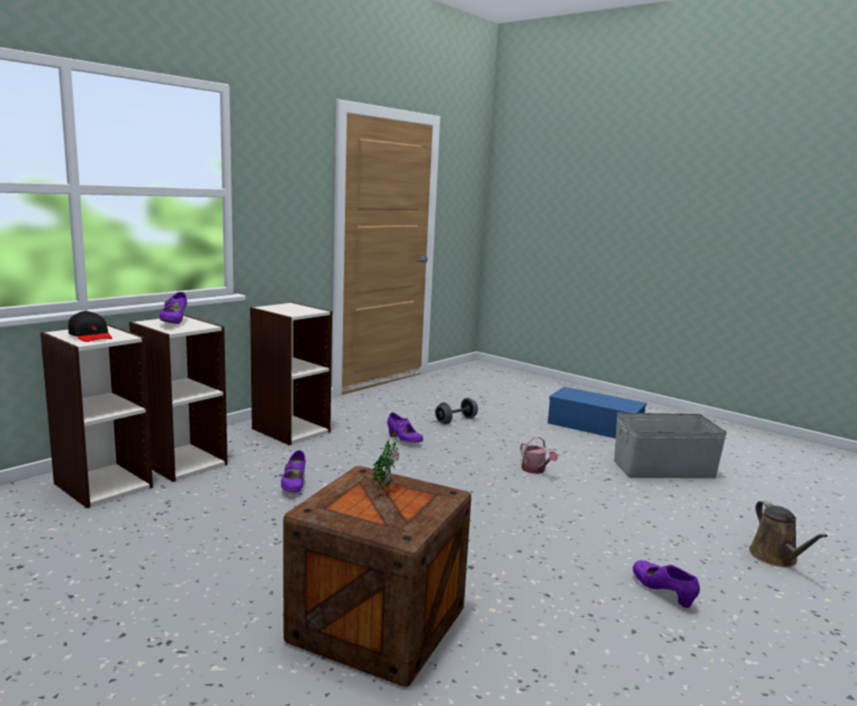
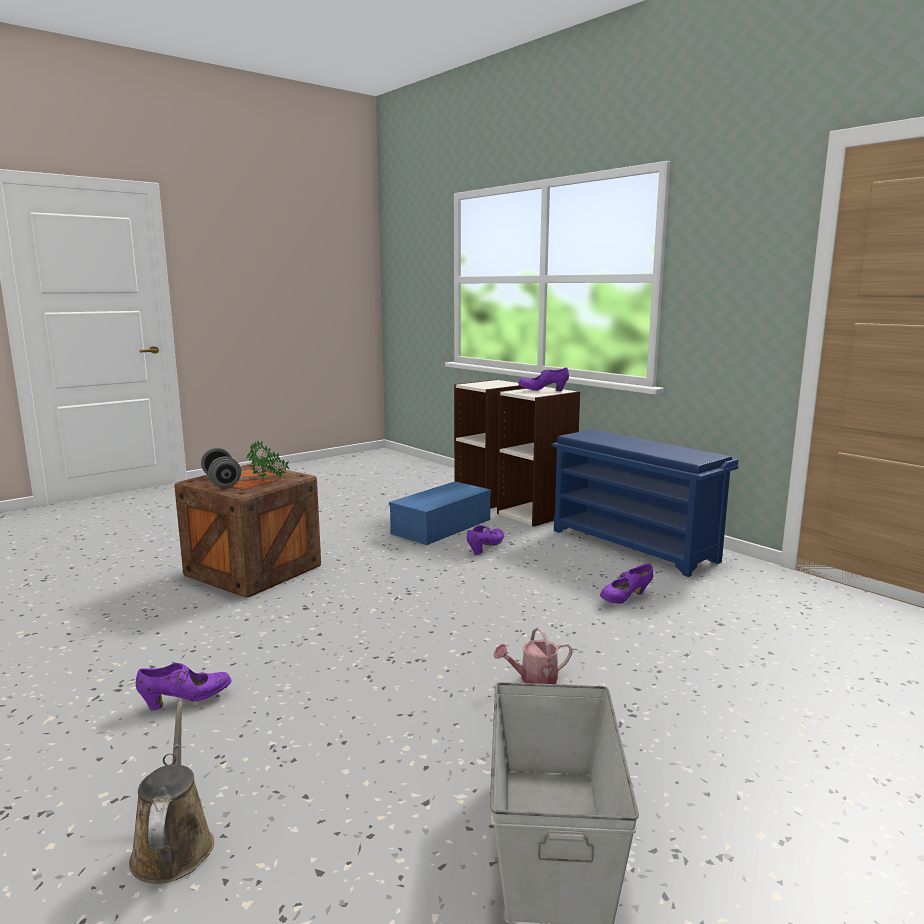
camera: 100 degrees right, 0 degrees up
black cap [68,310,112,342] -> none
bookcase [250,302,332,445] -> blue shoe rack [551,430,738,577]
purple shoe [281,450,306,493] -> purple shoe turned 120 degrees clockwise [467,525,504,555]
grey dumbbell [435,398,478,424] -> grey dumbbell moved to [201,448,241,488]
blue storage box [548,387,647,439] -> blue storage box moved to [389,481,491,545]
brown watering can [749,501,828,567] -> brown watering can turned 75 degrees clockwise [129,701,214,884]

